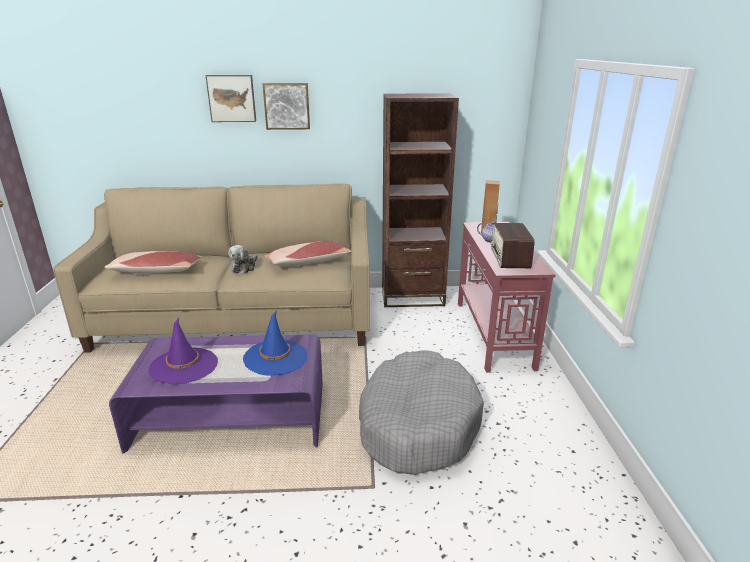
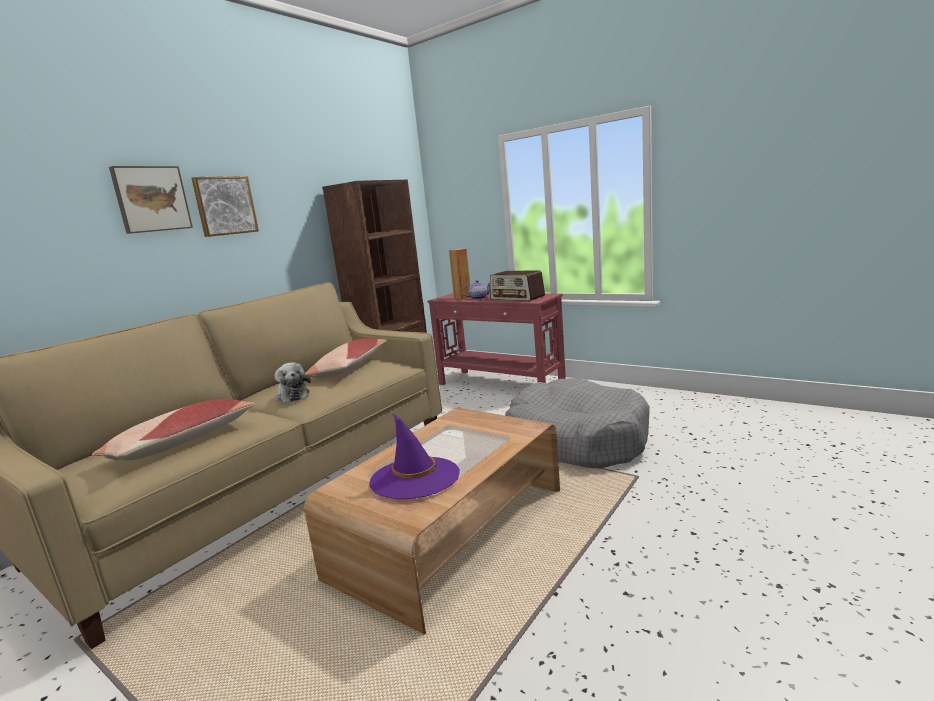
camera: 50 degrees left, 10 degrees down
purple coffee table [109,334,323,454] -> brown coffee table [304,407,560,634]
blue hat [243,311,308,376] -> none

